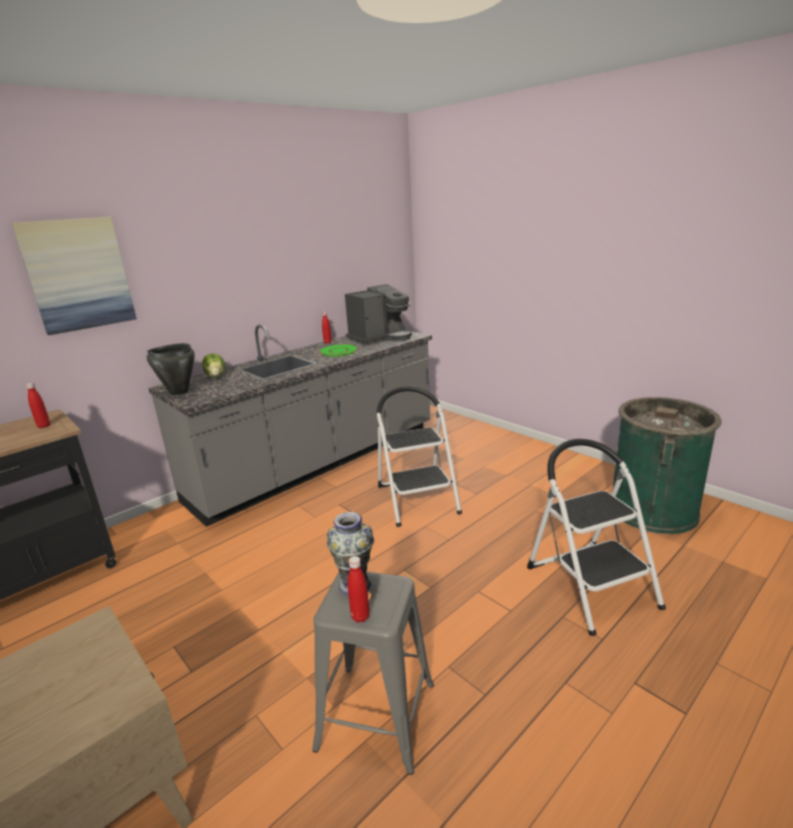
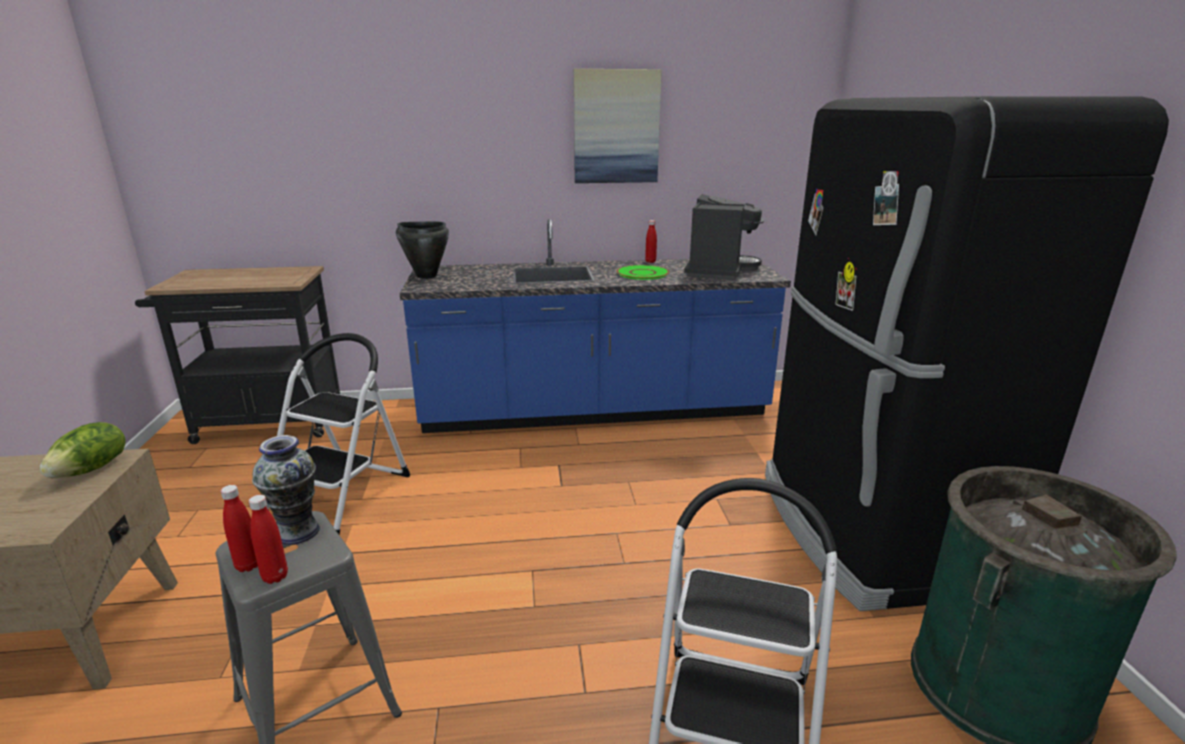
camera: 35 degrees right, 0 degrees up
picture [12,217,137,335] -> picture moved to [574,69,662,183]
red bottle [26,383,50,428] -> red bottle moved to [249,495,288,584]
grey counter [148,325,432,527] -> blue counter [399,219,791,433]
lettuce [202,353,225,377] -> lettuce moved to [39,422,126,478]
coffee machine [345,284,412,346] -> coffee machine turned 75 degrees counterclockwise [684,194,764,280]
step ladder [376,386,462,527] -> step ladder moved to [266,333,410,534]
none -> black fridge [765,96,1169,611]

